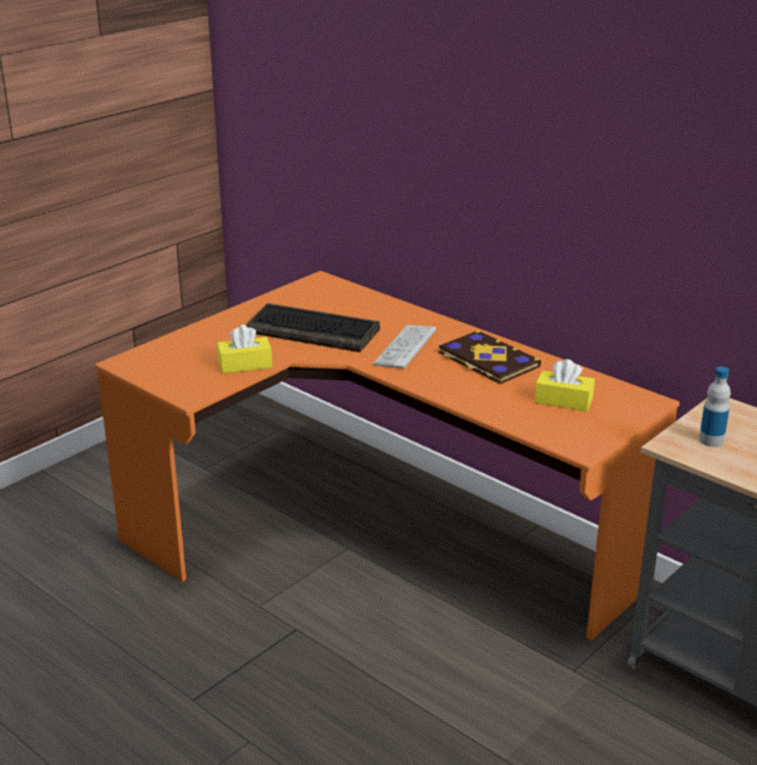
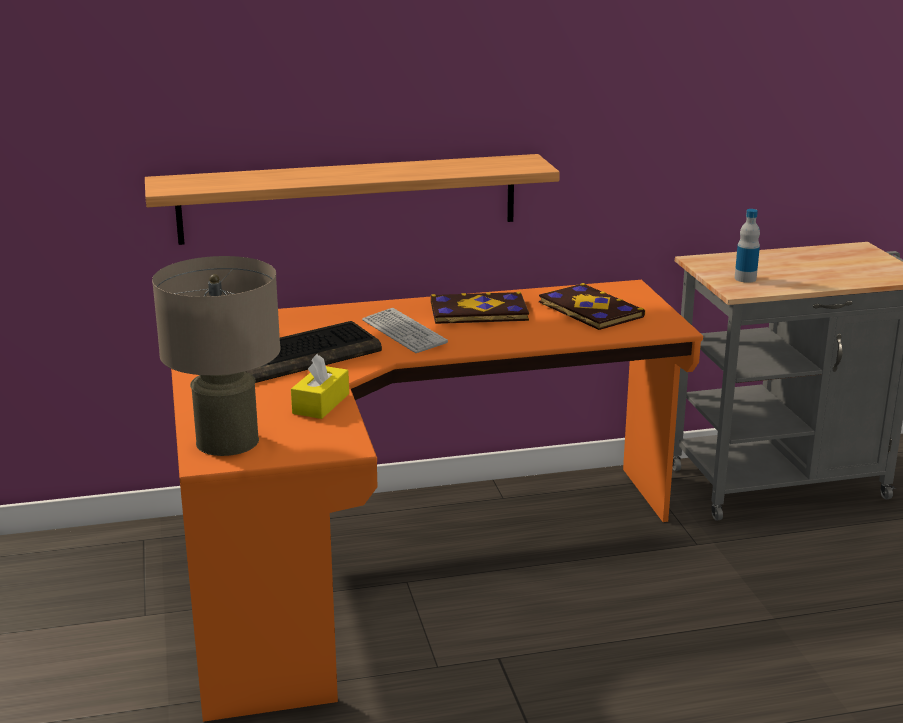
camera: 55 degrees left, 5 degrees down
yellow tissue box [535,359,595,412] -> book [539,283,645,330]
none -> shelf [145,154,560,245]
none -> beige table lamp [152,256,281,456]

